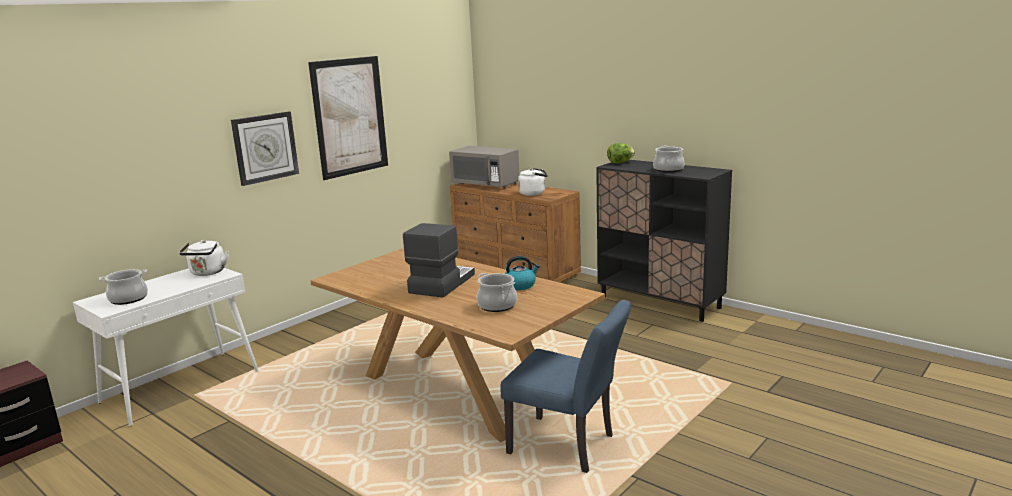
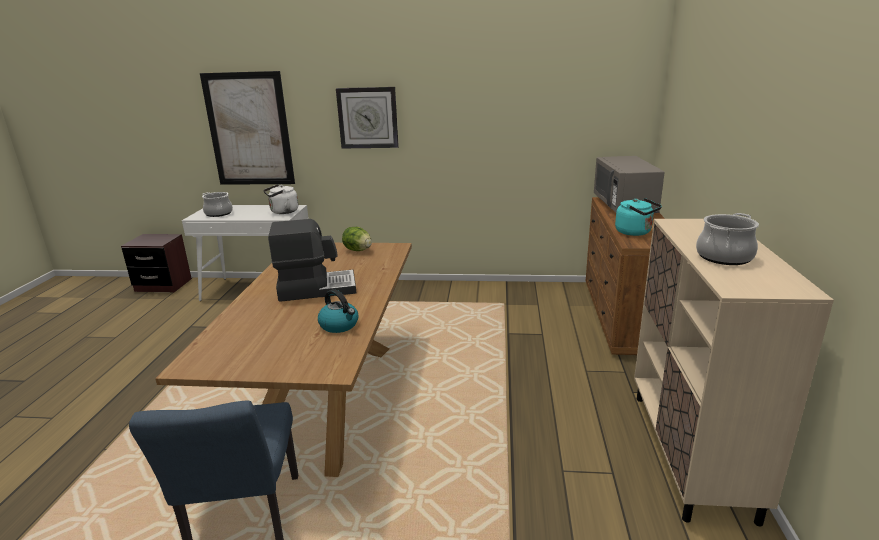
camera: 55 degrees right, 5 degrees up
picture [308,56,388,180] -> picture moved to [200,71,295,185]
cooking pot [477,273,517,312] -> none
white kettle [518,168,548,196] -> turquoise kettle [615,198,662,236]
black cabinet [596,160,732,322] -> beige cabinet [634,219,834,527]
lettuce [607,143,635,163] -> lettuce moved to [342,227,372,251]

